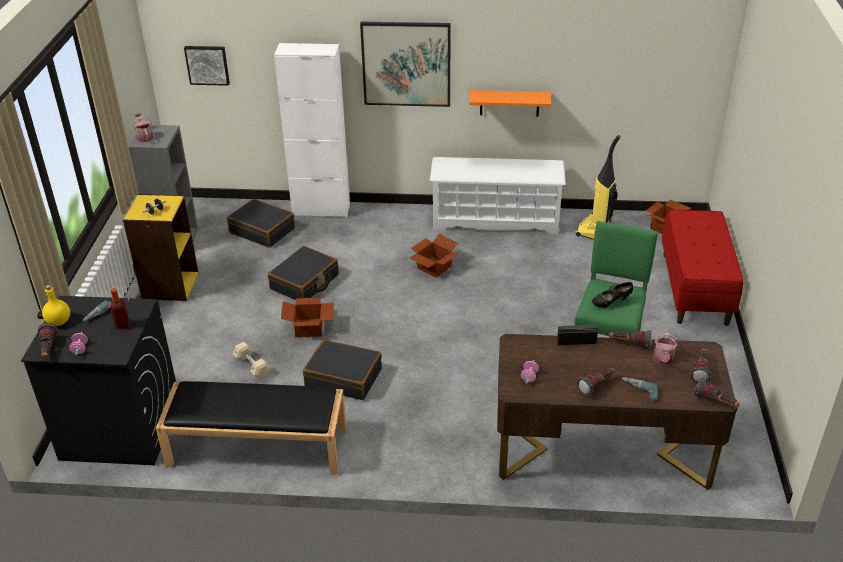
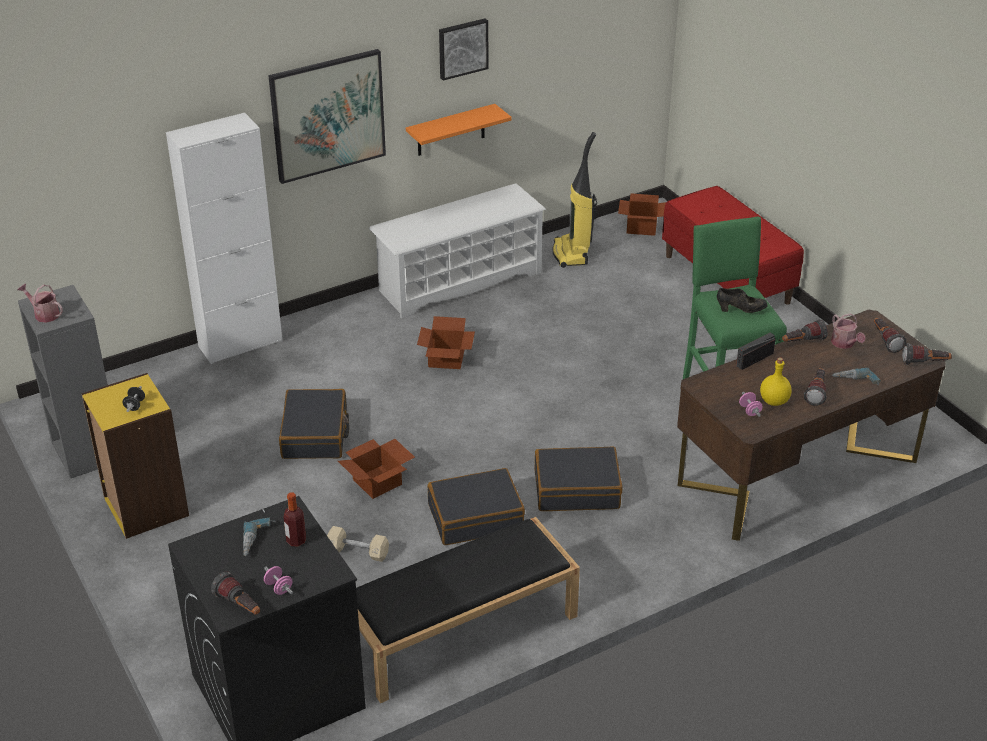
camera: 35 degrees left, 0 degrees up
yellow bottle [42,285,70,326] -> yellow bottle moved to [760,357,791,406]
picture [184,46,230,86] -> picture moved to [439,19,488,81]
black suitcase [227,199,295,248] -> black suitcase moved to [535,446,622,511]
black shoe [592,282,633,308] -> black shoe turned 120 degrees counterclockwise [717,288,768,313]

